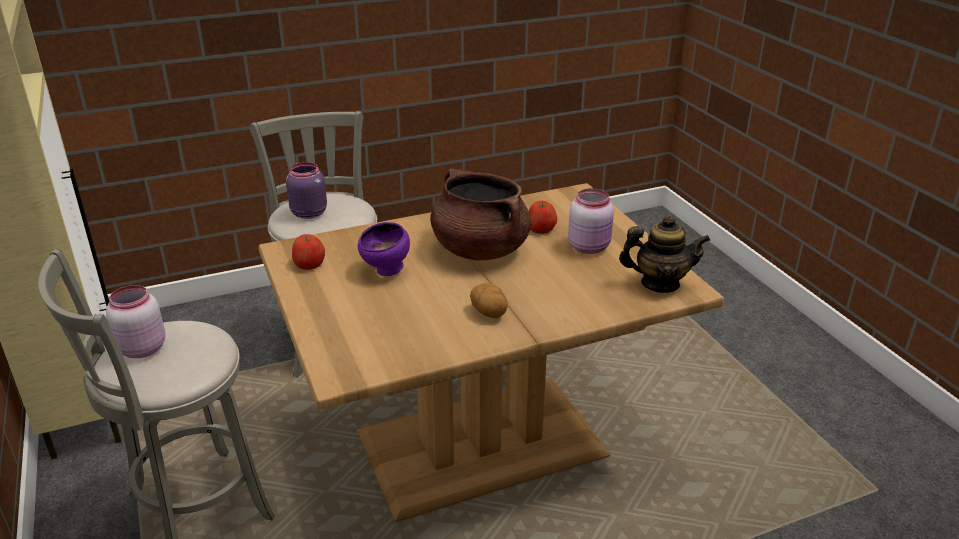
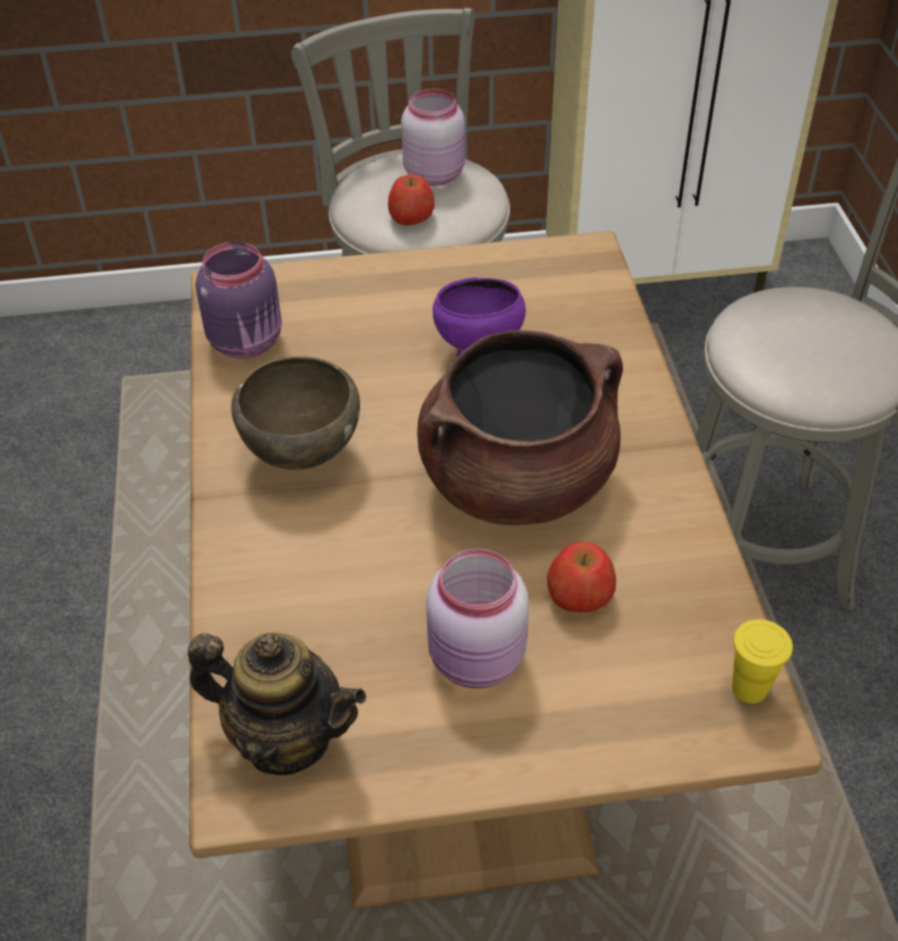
camera: 105 degrees right, 15 degrees up
purple jar [286,162,327,219] -> purple jar moved to [195,242,282,359]
apple [292,234,325,270] -> apple moved to [388,174,435,225]
potato [470,283,508,318] -> brown bowl [231,356,360,470]
teapot [619,215,710,293] -> teapot turned 90 degrees counterclockwise [188,632,366,775]
none -> yellow cup [732,619,793,703]

